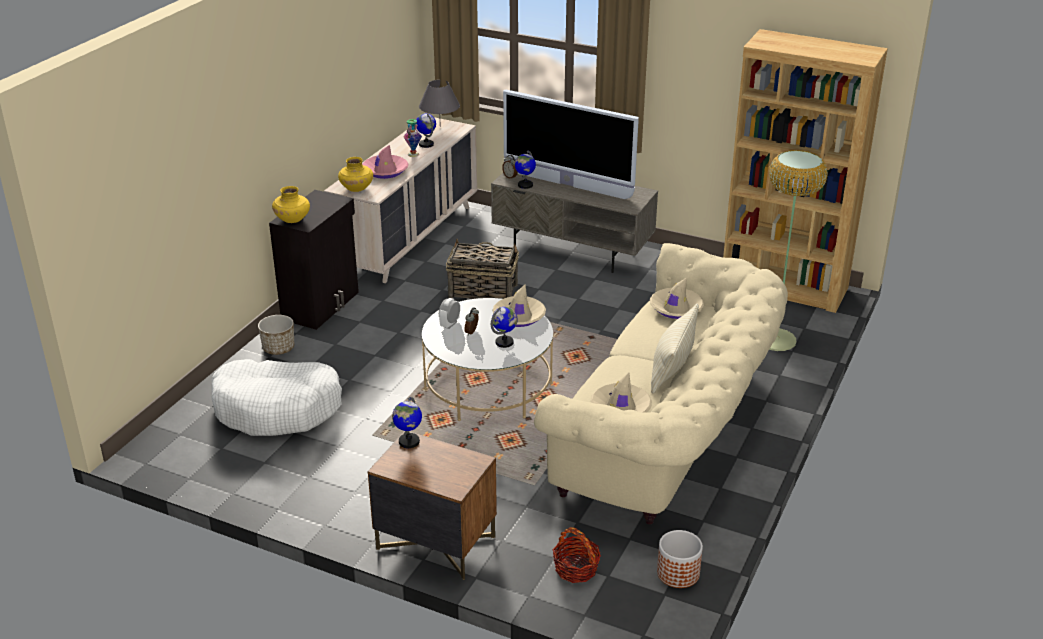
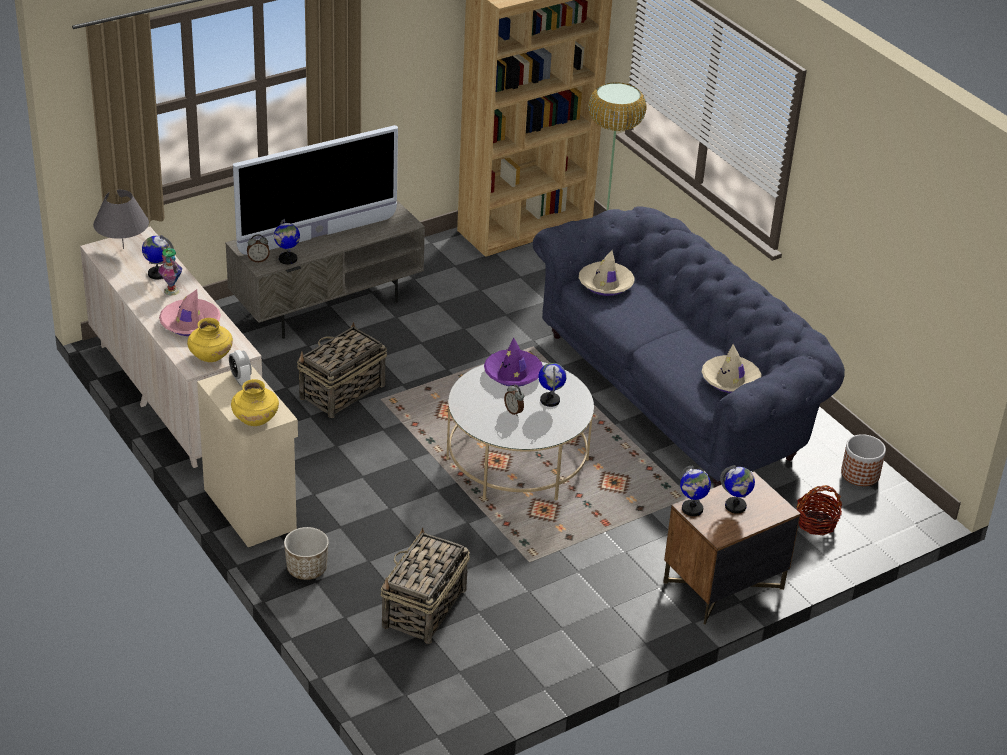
camera: 60 degrees left, 5 degrees up
white dog bed [211,359,342,436] -> basket [381,527,470,644]
black cabinet [269,190,359,330] -> beige cabinet [197,365,298,547]
alarm clock [439,298,460,329] -> alarm clock moved to [229,350,252,386]
beige hat [492,285,546,327] -> purple hat [484,338,543,387]
beige sofa [534,243,788,524] -> blue sofa [533,206,845,487]
beige pillow [651,304,699,394] -> none
none -> globe [720,465,755,514]

